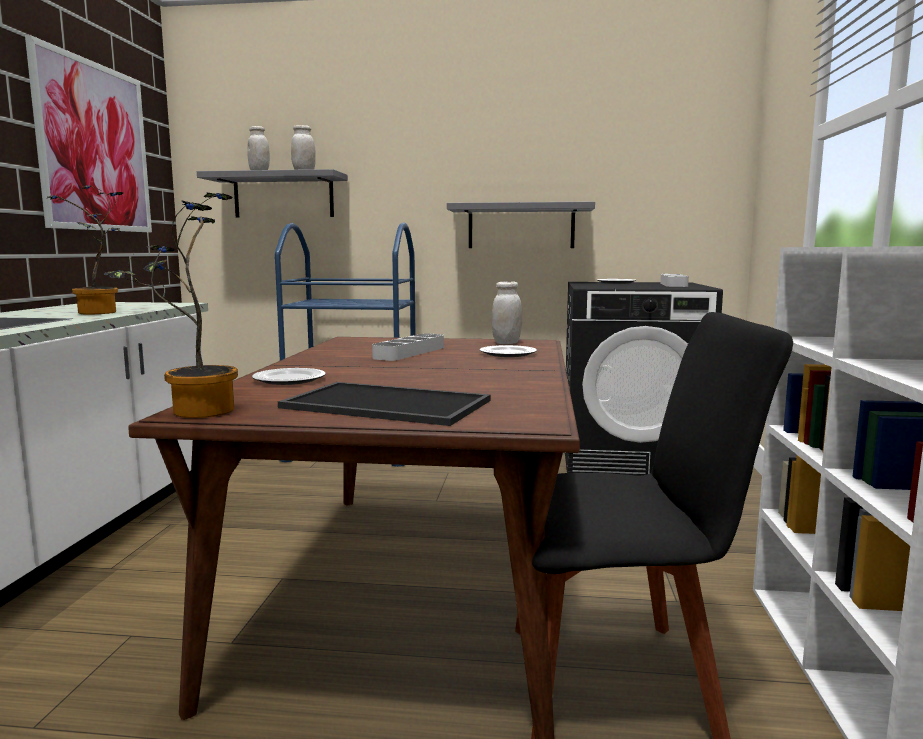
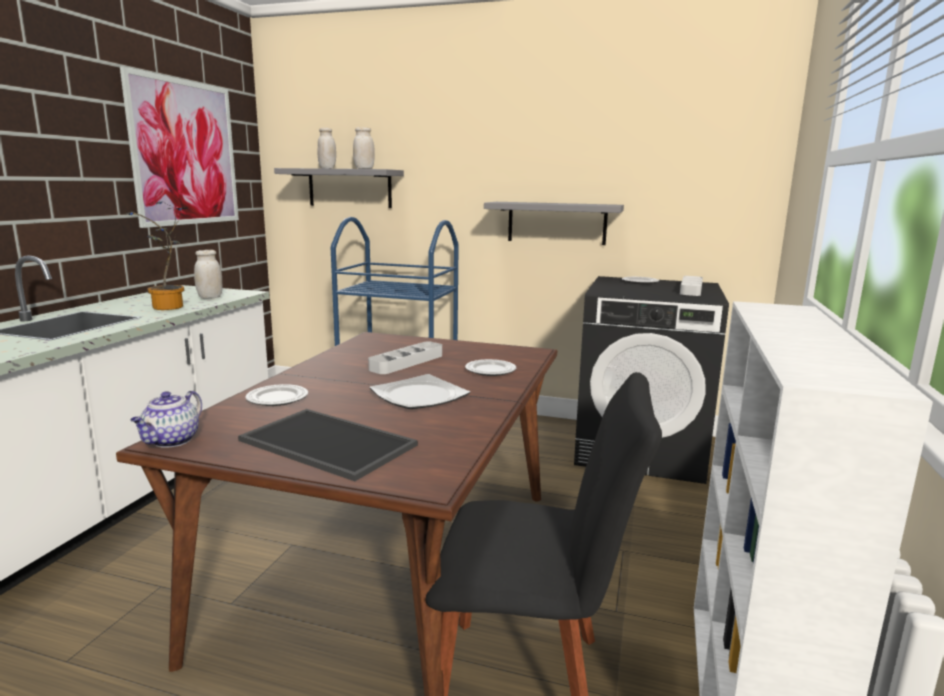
camera: 10 degrees right, 5 degrees up
potted plant [104,192,238,418] -> teapot [130,391,202,448]
white jar [492,281,523,344] -> white jar moved to [194,250,223,299]
none -> plate [369,374,470,409]

